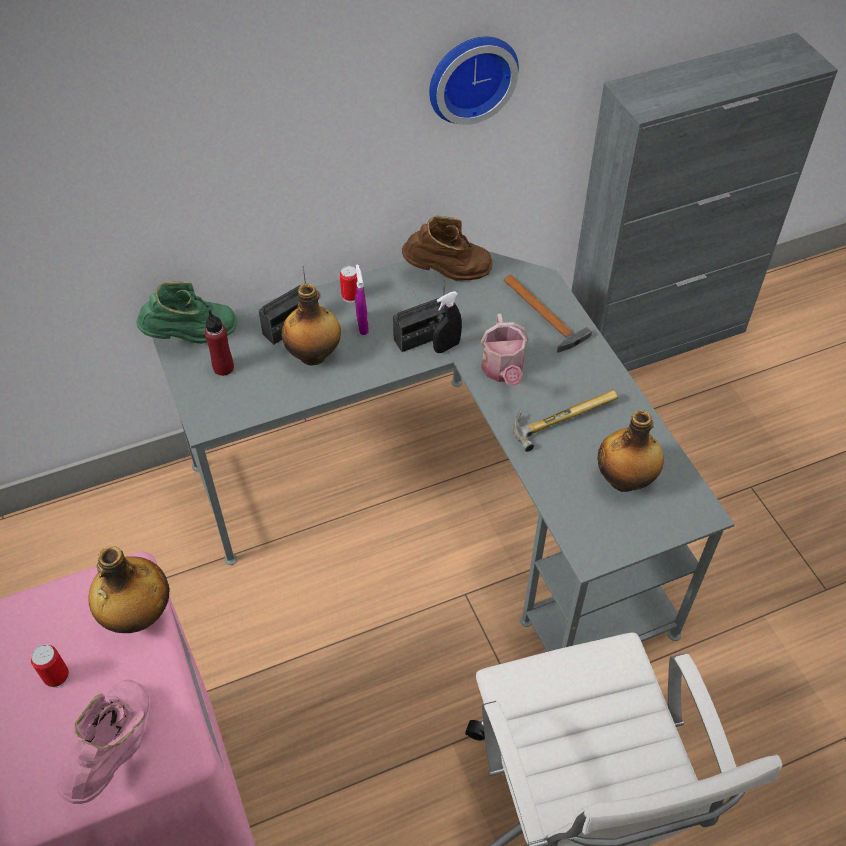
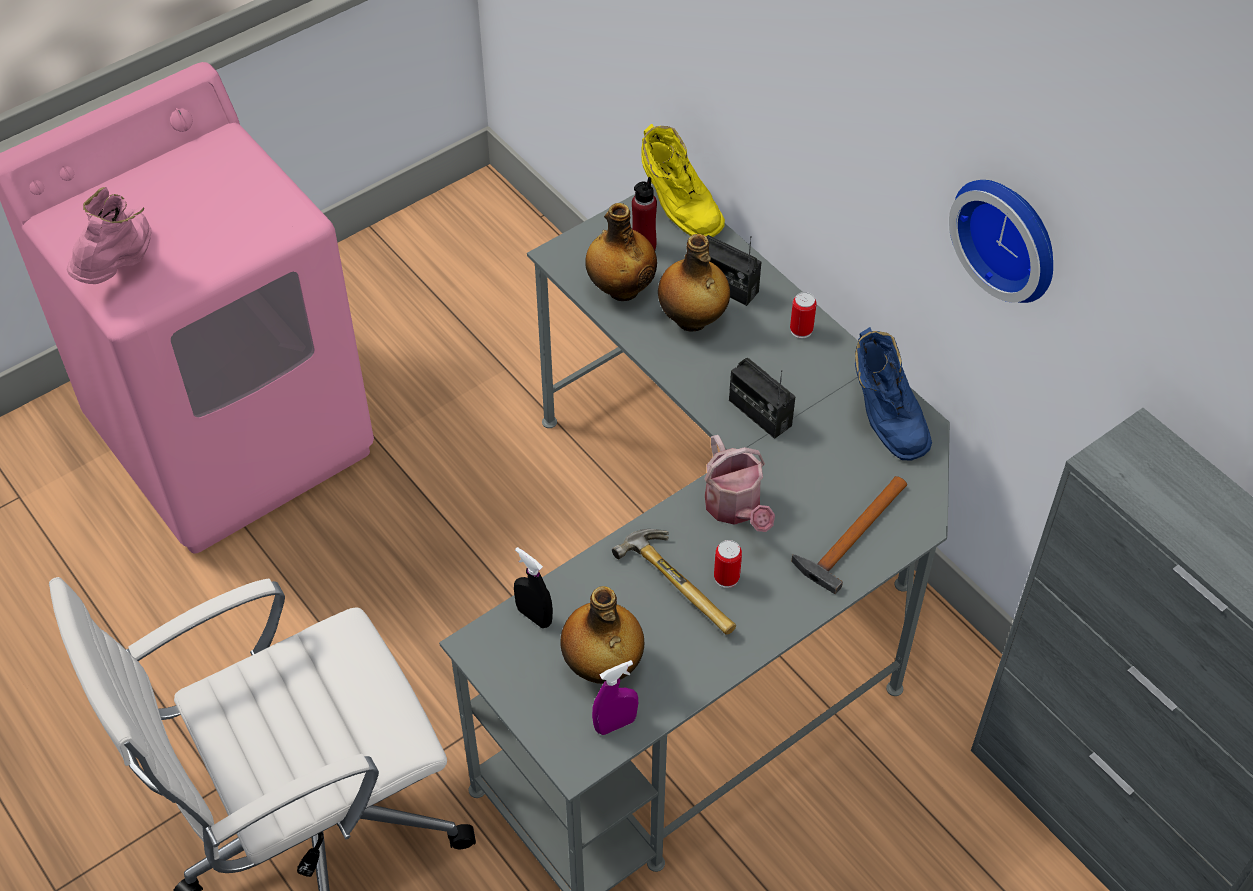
camera: 75 degrees right, 0 degrees up
can [31,644,69,688] -> can moved to [714,540,742,588]
pink boot [56,680,152,804] -> pink boot turned 75 degrees counterclockwise [66,187,151,284]
bottle [89,546,170,633] -> bottle moved to [585,203,657,301]
green boot [136,281,237,344] -> yellow boot [642,124,725,237]
purple spray bottle [355,264,369,335] -> purple spray bottle moved to [592,660,638,735]
brown boot [402,215,493,281] -> blue boot [855,327,932,460]
black spray bottle [433,292,462,353] -> black spray bottle moved to [514,547,553,628]
watering can [481,314,529,387] -> watering can turned 90 degrees counterclockwise [705,435,775,532]

